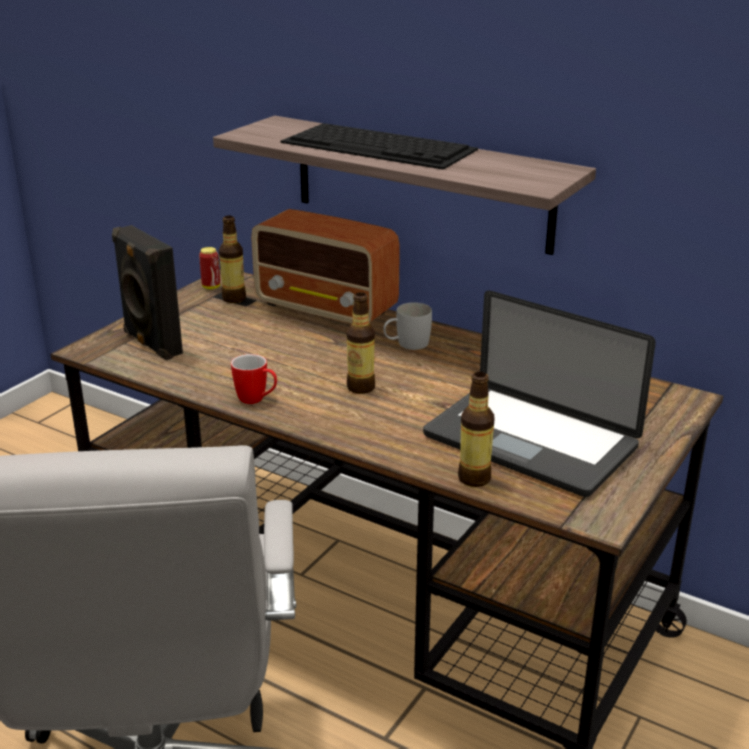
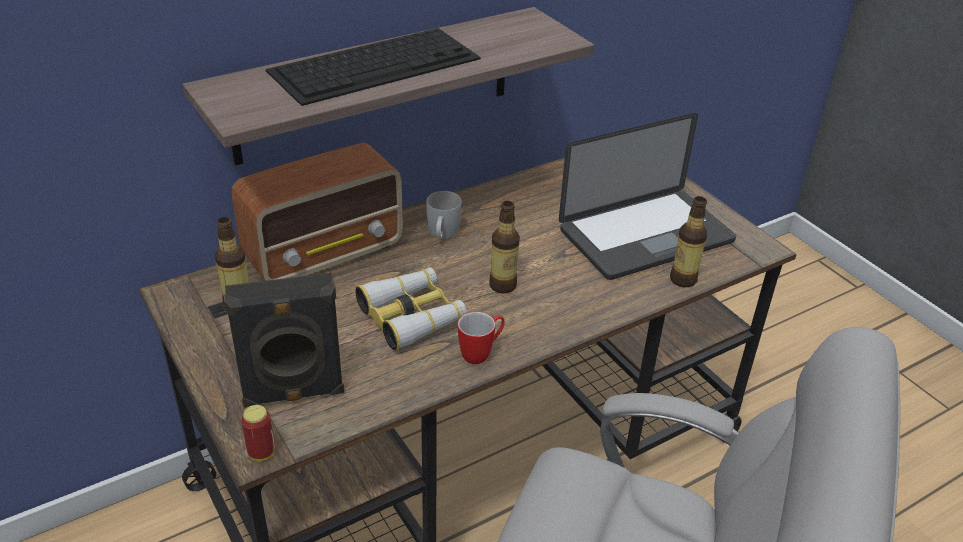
camera: 65 degrees left, 10 degrees up
can [199,247,220,289] -> can moved to [241,405,275,461]
none -> binoculars [355,267,467,351]

